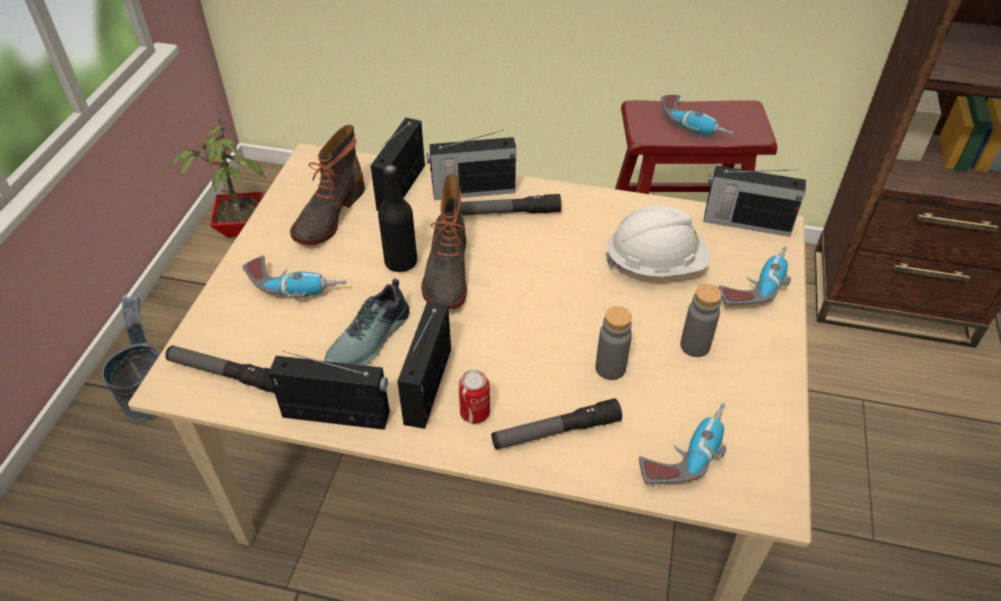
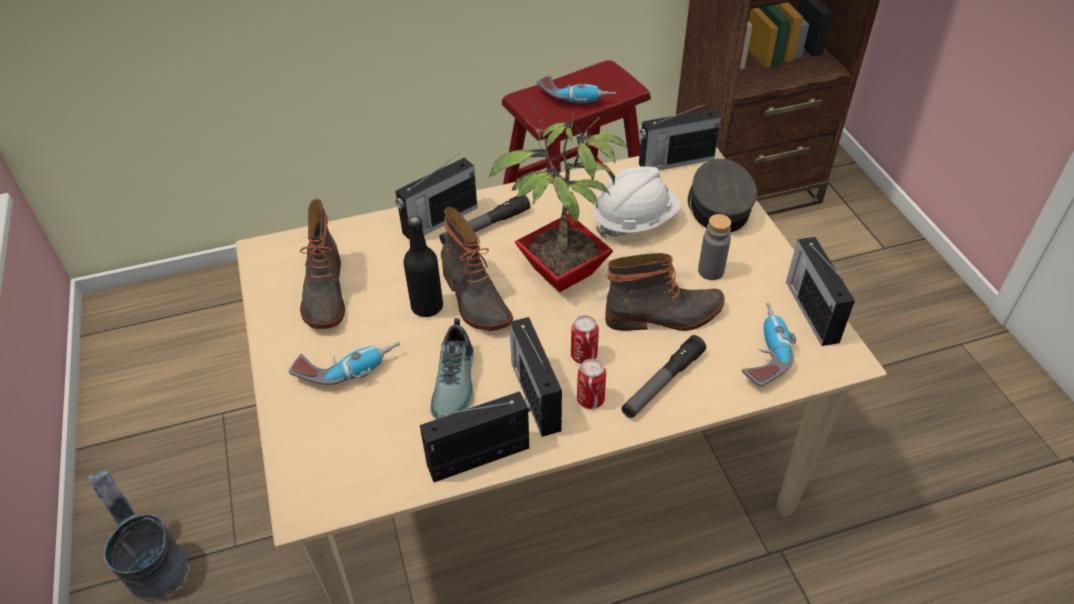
camera: 30 degrees left, 0 degrees up
flashlight [165,345,274,393] -> none
potted plant [170,111,265,237] -> potted plant moved to [490,105,628,292]
radio [370,117,425,211] -> radio moved to [786,237,855,346]
grey bottle [595,306,632,380] -> boot [605,253,725,331]
power drill [718,246,791,305] -> grey cap [688,159,757,232]
none -> can [571,315,599,364]

